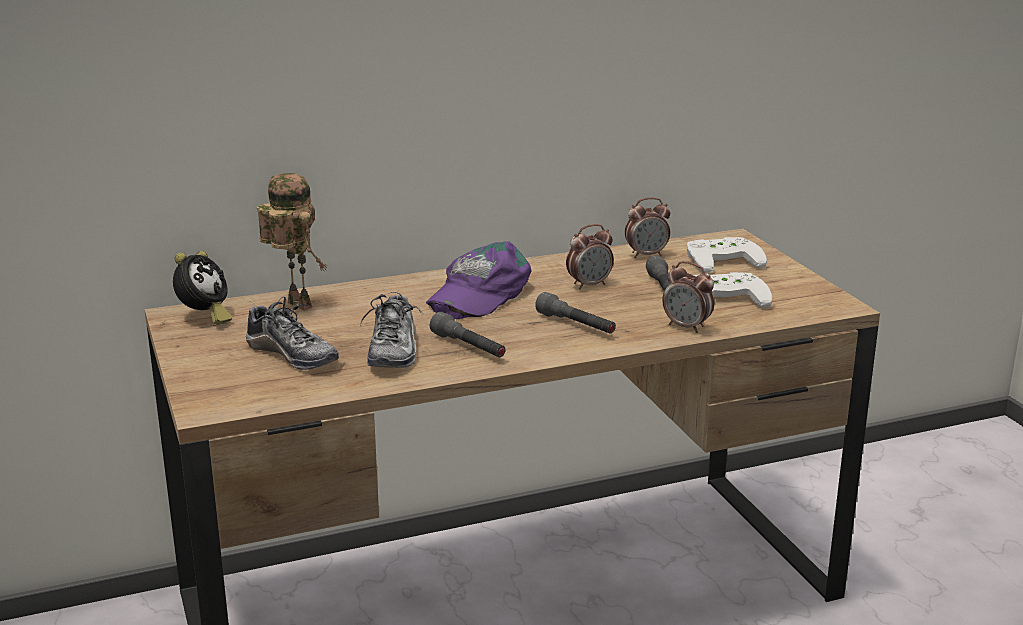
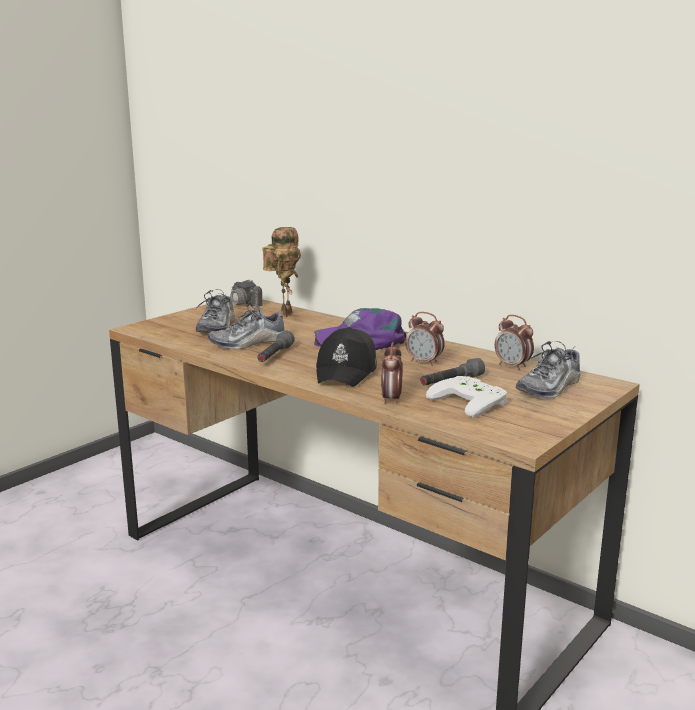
camera: 60 degrees right, 5 degrees down
alarm clock [173,251,233,325] -> camera [230,280,263,310]
grey flashlight [535,292,616,334] -> black cap [316,327,377,387]
white game controller [687,237,767,273] -> shoe [516,341,581,399]

